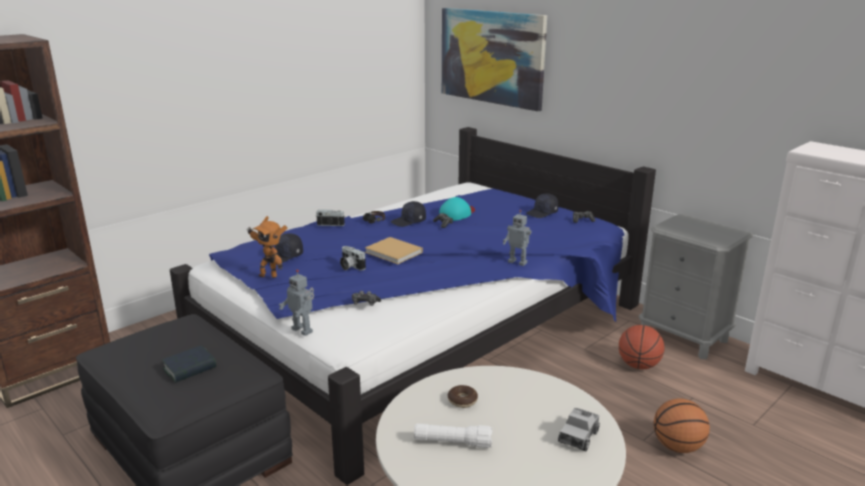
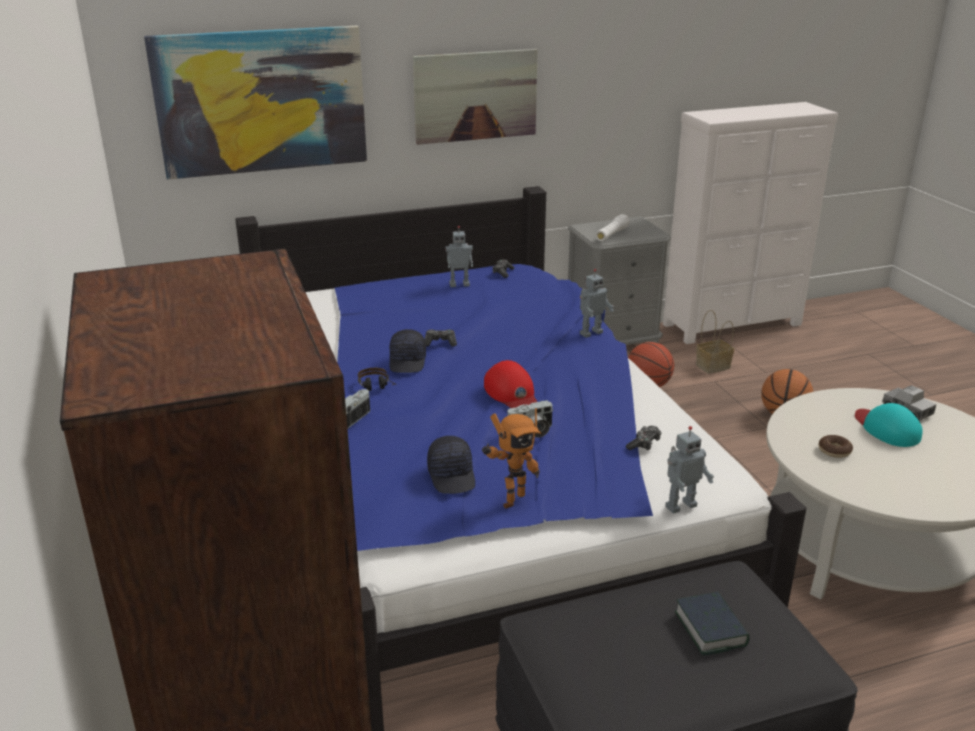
camera: 65 degrees left, 5 degrees up
beige book [365,237,423,264] -> red cap [484,360,537,408]
white flashlight [414,423,493,448] -> white flashlight moved to [596,214,630,241]
turquoise cap [439,197,475,221] -> turquoise cap moved to [855,403,923,447]
black cap [526,193,558,218] -> toy robot [445,226,473,287]
none -> picture [413,49,538,145]
none -> basket [696,310,734,374]

